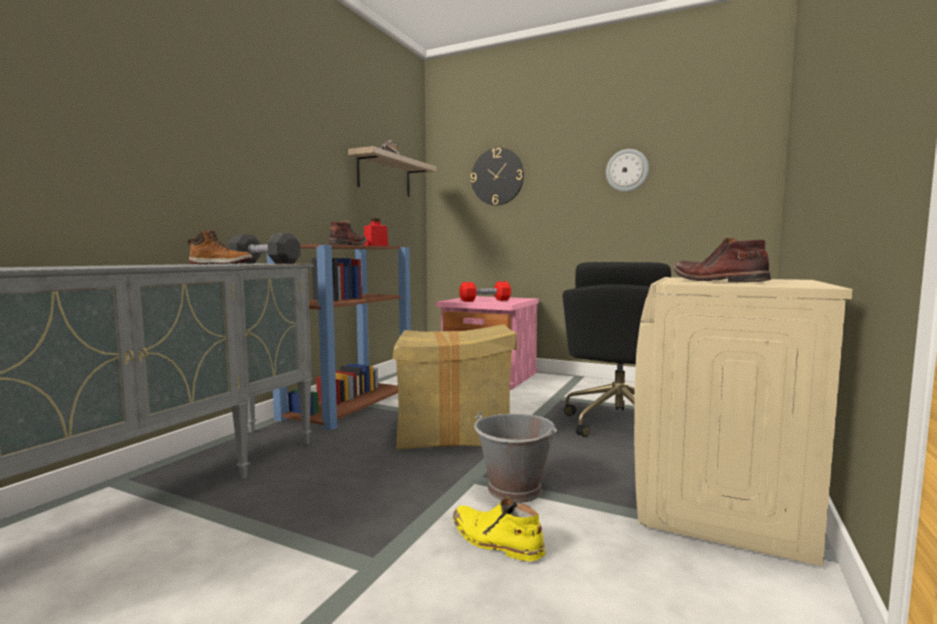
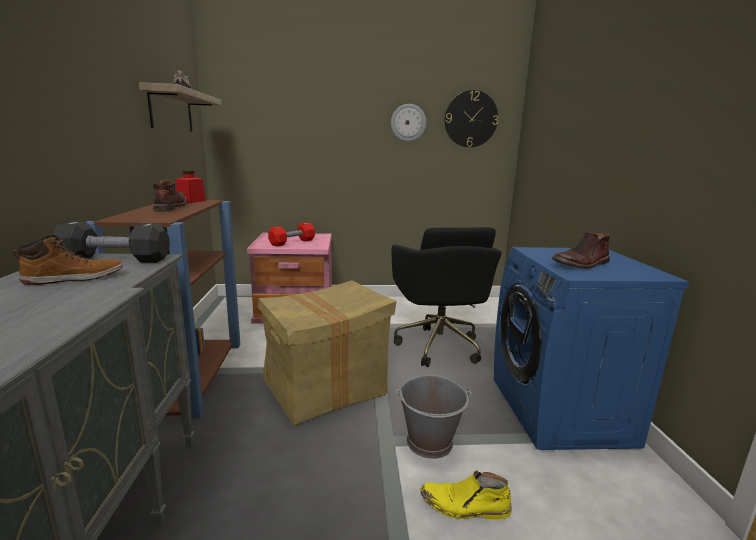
camera: 30 degrees left, 10 degrees up
wall clock [471,148,524,205] -> wall clock moved to [445,90,498,147]
beige washing machine [634,277,853,566] -> blue washing machine [494,247,689,450]
brown boot [673,238,771,282] -> brown boot turned 60 degrees counterclockwise [552,231,610,269]

